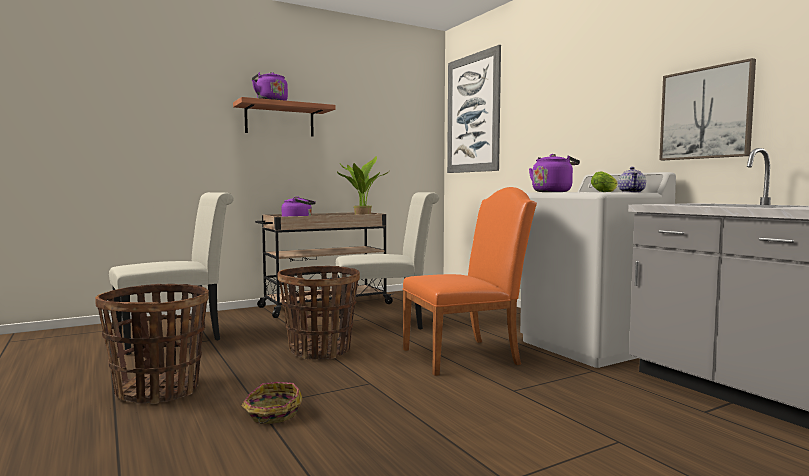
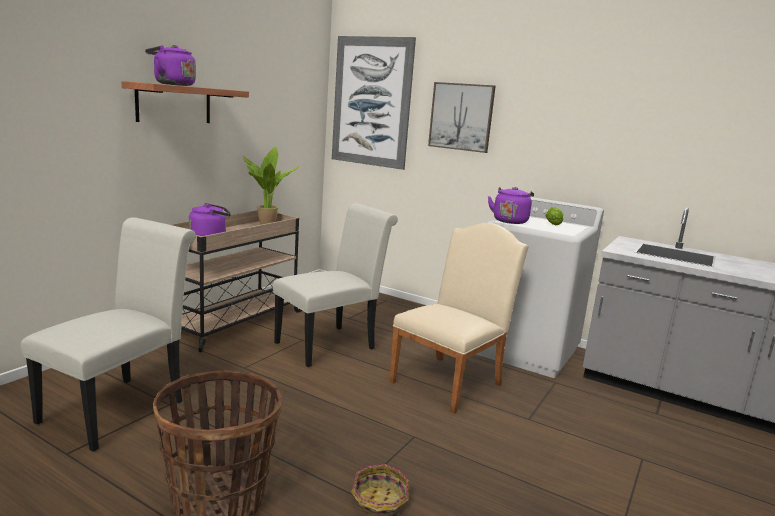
camera: 30 degrees left, 10 degrees up
basket [277,266,360,360] -> none
orange chair [403,187,537,376] -> beige chair [389,223,529,414]
teapot [618,167,646,193] -> none
picture [659,58,756,160] -> picture moved to [428,82,496,153]

